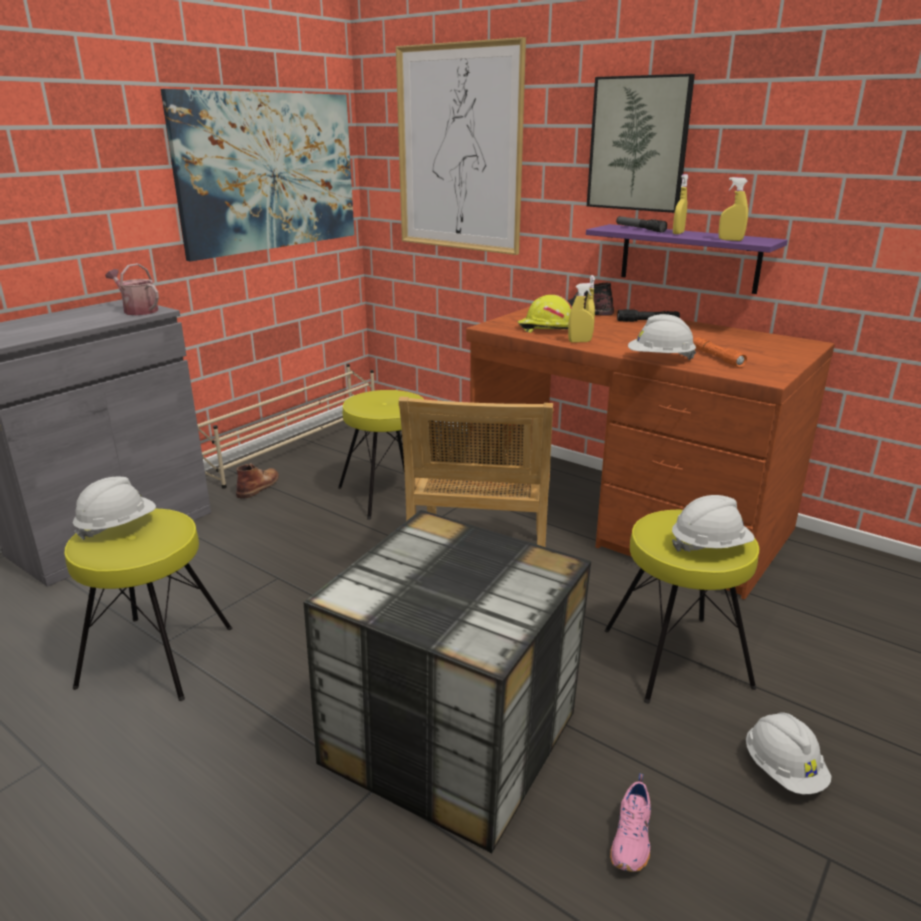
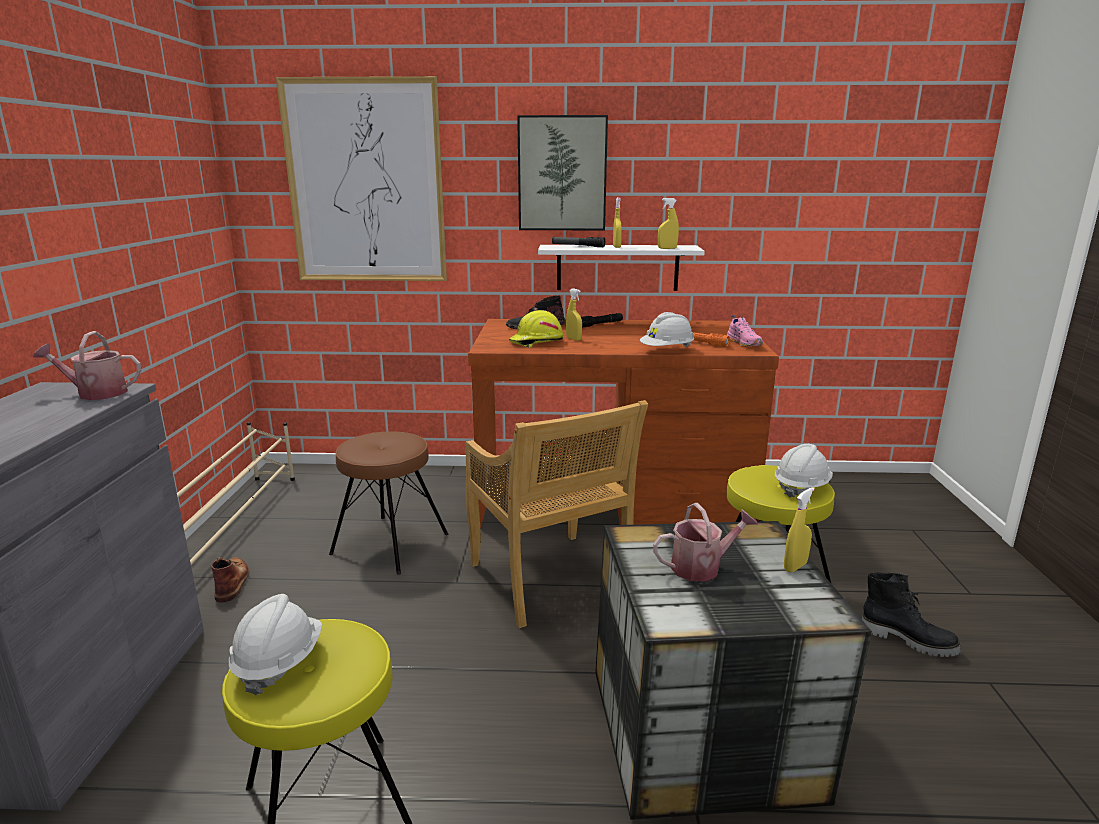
camera: 35 degrees left, 5 degrees down
picture [161,89,354,262] -> none
yellow stool [338,390,424,520] -> brown stool [329,431,448,575]
yellow spray bottle [568,283,594,343] -> yellow spray bottle moved to [784,487,814,572]
purple shelf [586,224,788,294] -> white shelf [538,245,705,291]
pink shoe [610,773,651,872] -> pink shoe moved to [727,315,763,347]
white hard hat [746,712,831,794] -> black boot [862,573,961,657]
none -> watering can [653,503,758,581]

